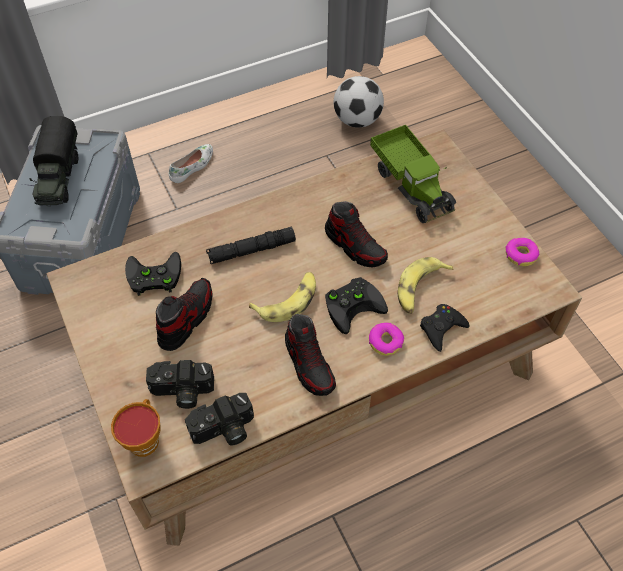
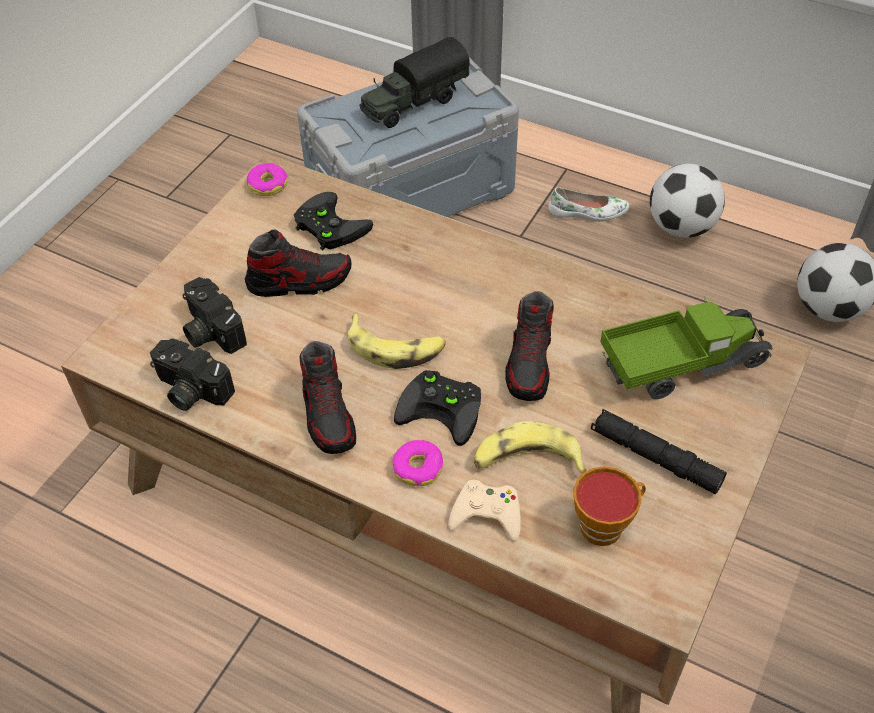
camera: 55 degrees right, 5 degrees down
cup [111,399,161,457] -> cup moved to [573,466,646,546]
black flashlight [206,227,296,264] -> black flashlight moved to [591,409,727,494]
shoe [285,314,336,396] -> shoe turned 45 degrees counterclockwise [299,341,356,454]
toy truck [370,125,456,223] -> toy truck turned 135 degrees counterclockwise [600,296,773,399]
black game controller [420,304,469,352] -> beige game controller [449,480,521,542]
donut [505,238,539,266] -> donut moved to [247,163,288,196]
none -> football [650,164,725,238]

